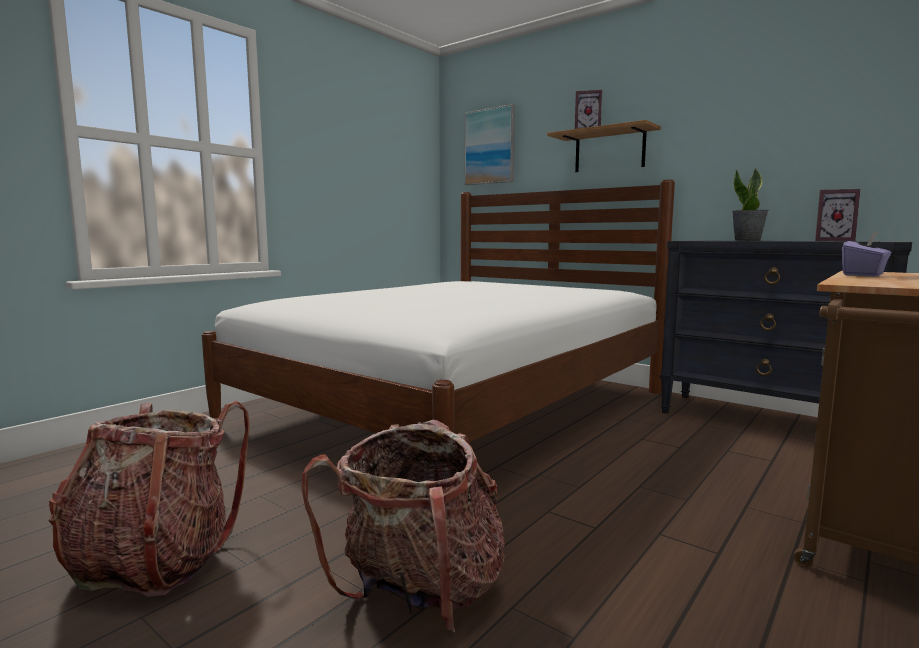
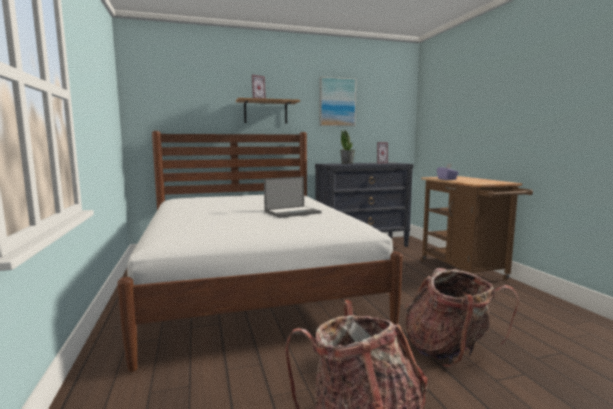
camera: 55 degrees left, 0 degrees up
picture [465,104,515,185] -> picture moved to [320,77,356,126]
none -> laptop [264,176,321,218]

